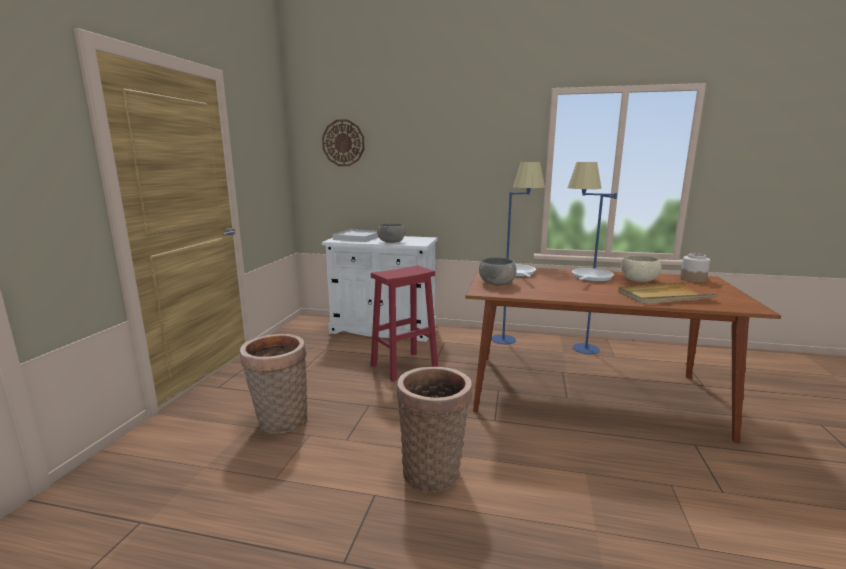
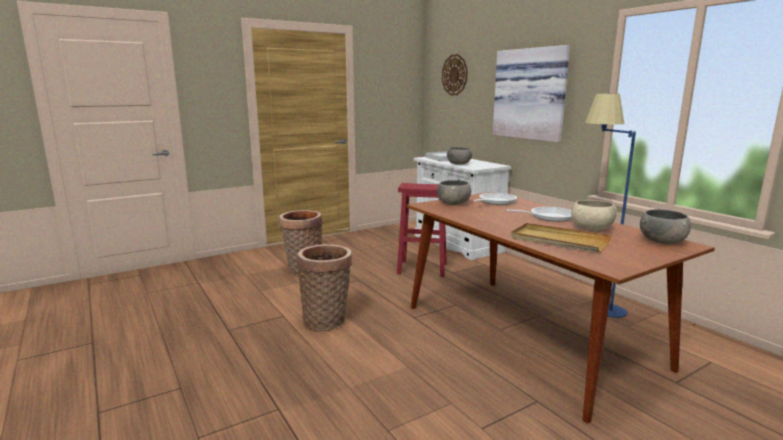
camera: 45 degrees right, 0 degrees up
blue floor lamp [491,162,545,344] -> none
jar [680,253,710,283] -> grey bowl [640,209,691,244]
none -> picture [493,45,570,142]

